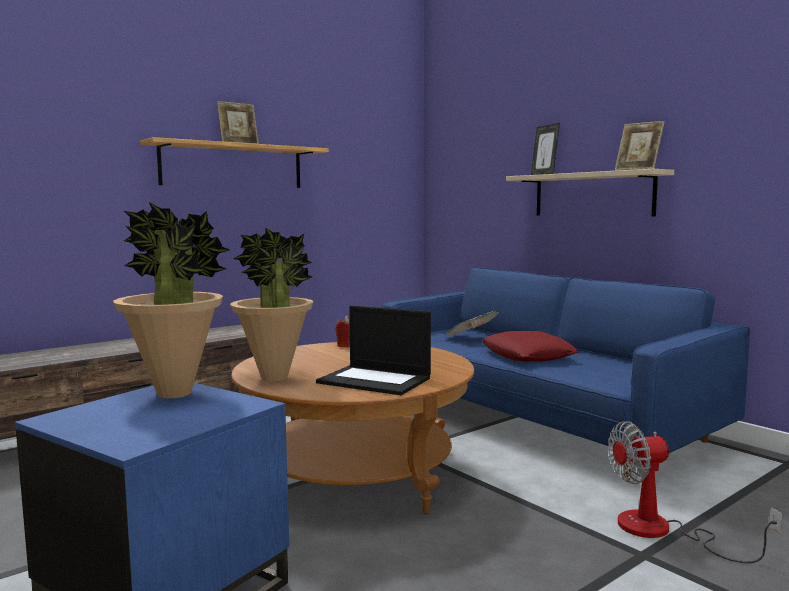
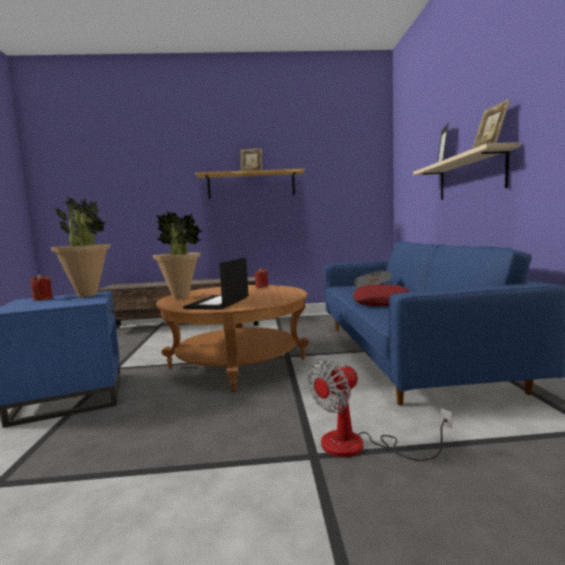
camera: 35 degrees right, 0 degrees up
laptop [316,305,431,395] -> laptop turned 45 degrees clockwise [183,257,248,309]
fan [608,421,783,563] -> fan turned 60 degrees counterclockwise [308,358,452,461]
none -> red candle [30,274,53,301]

